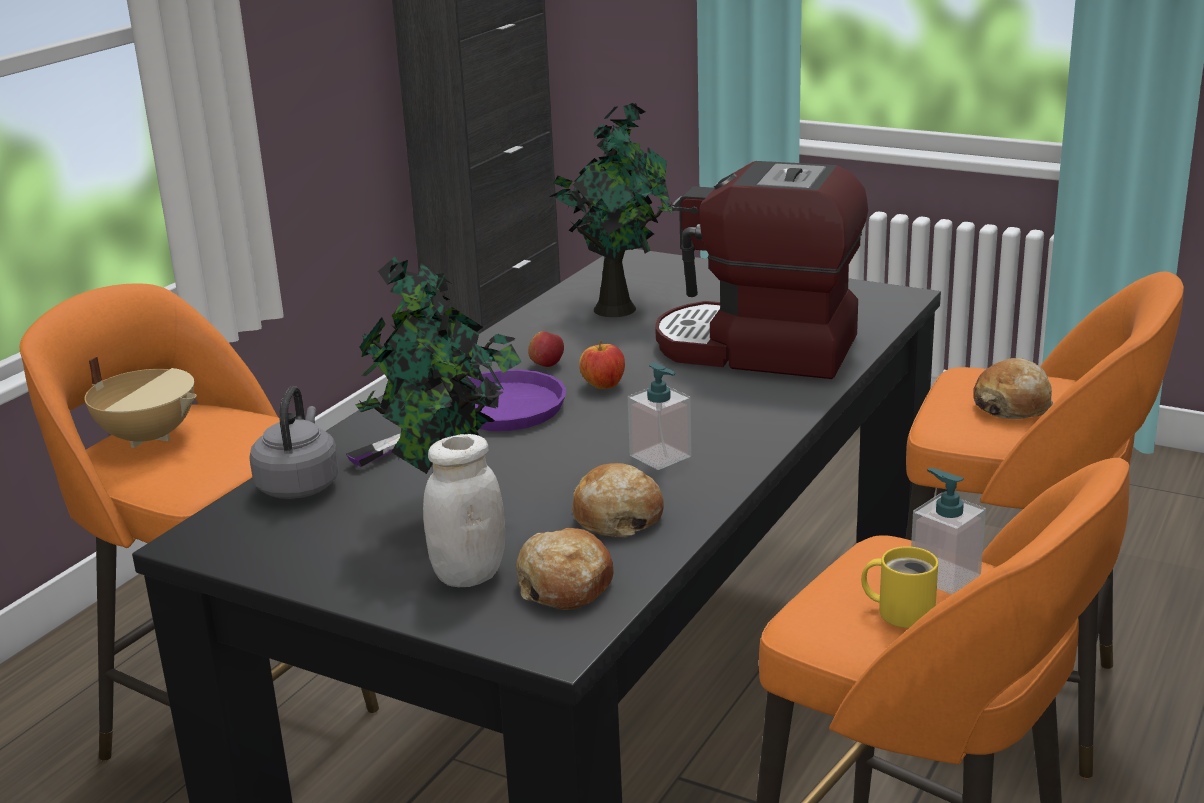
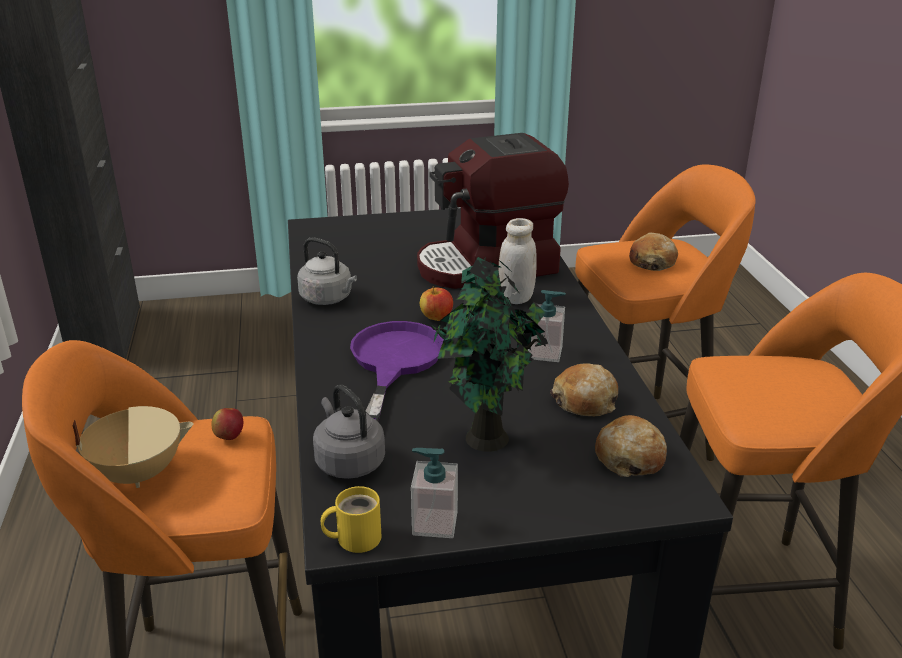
camera: 40 degrees left, 5 degrees up
white jar [423,434,506,587] -> white jar moved to [498,218,537,304]
apple [528,331,564,367] -> apple moved to [211,408,243,440]
potted plant [550,103,676,317] -> none
yellow mug [861,546,938,628] -> yellow mug moved to [321,486,382,553]
soap dispenser [911,468,986,594] -> soap dispenser moved to [411,448,458,538]
none -> grey kettle [297,237,357,305]

